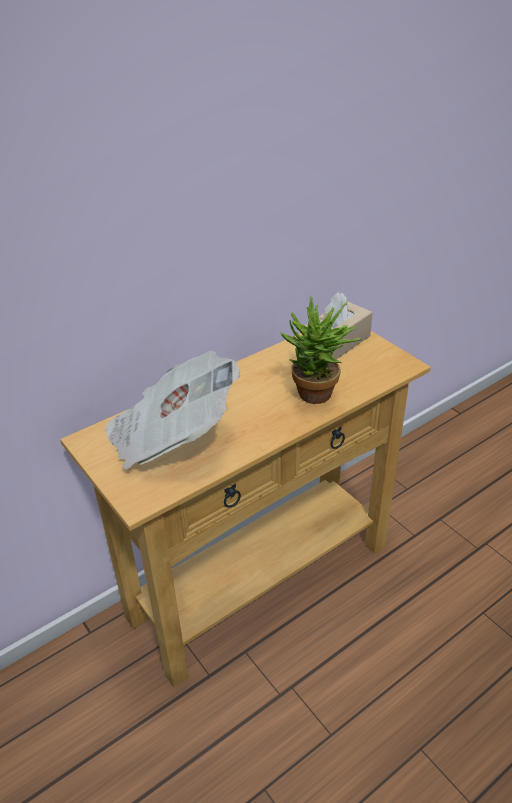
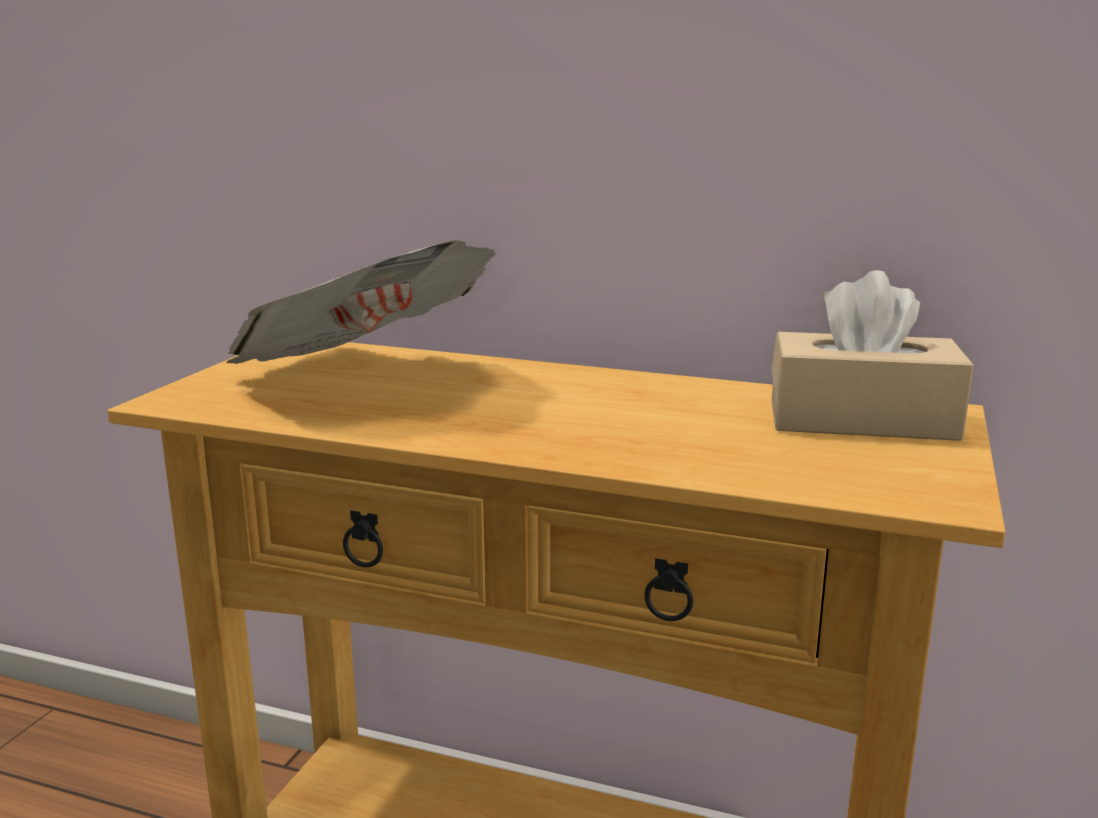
camera: 55 degrees right, 20 degrees down
potted plant [280,295,362,404] -> none

